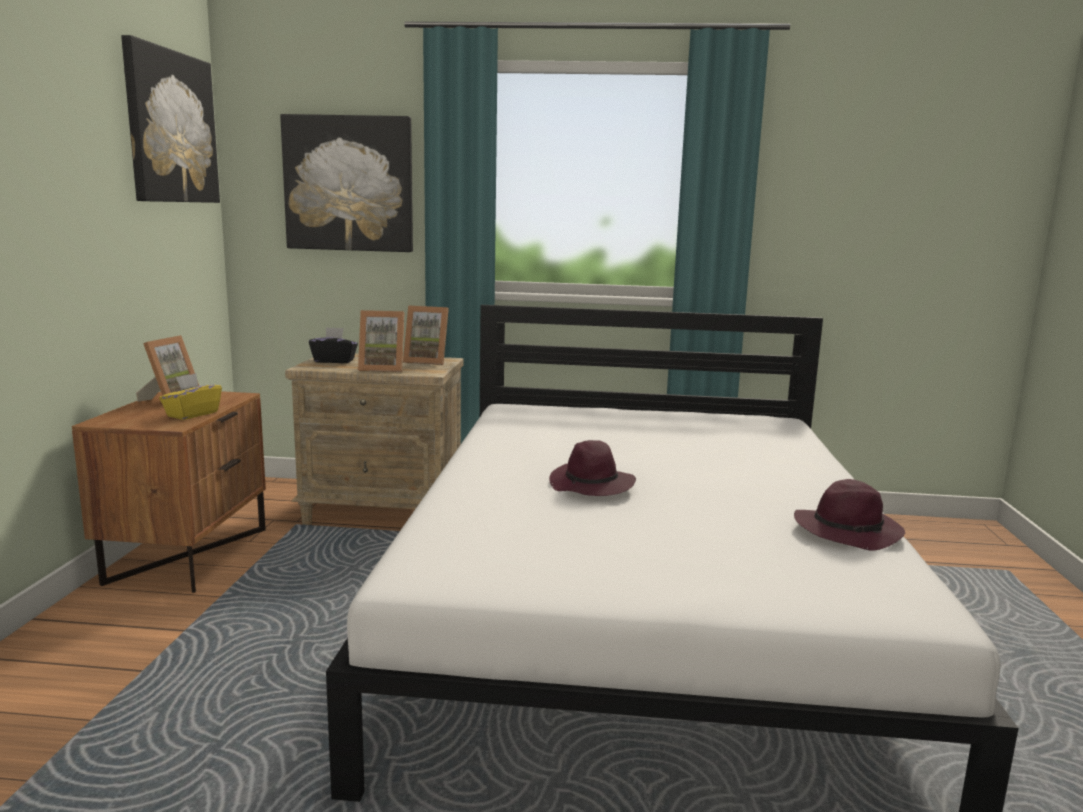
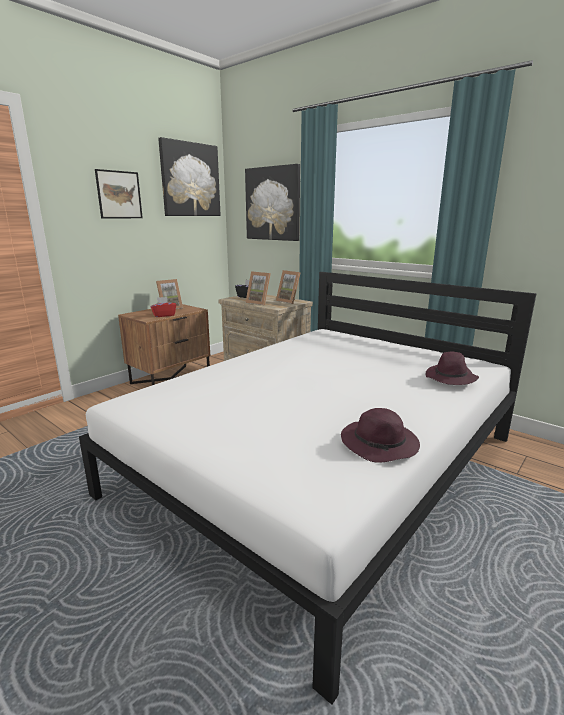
camera: 35 degrees right, 5 degrees up
yellow tissue box [159,373,222,420] -> red tissue box [150,297,176,317]
purple hat [549,440,636,496] -> purple hat moved to [426,351,479,385]
none -> picture [95,169,143,219]

